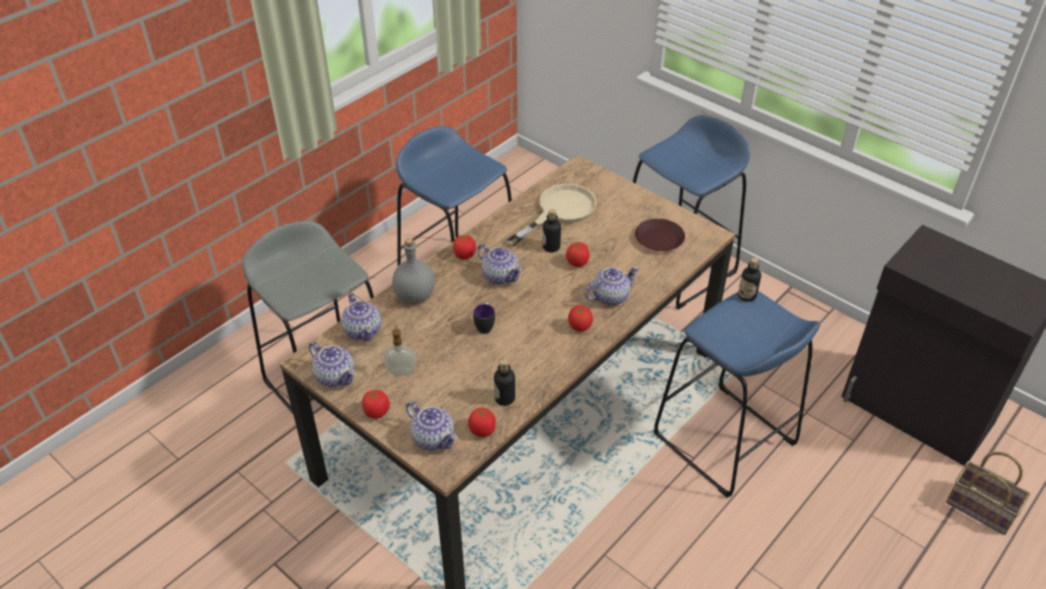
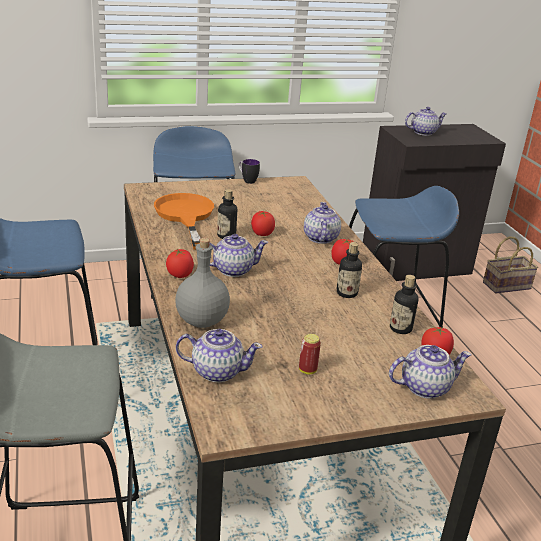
camera: 60 degrees left, 15 degrees down
teapot [309,342,355,387] -> teapot moved to [405,107,447,136]
tomato [362,390,390,419] -> none
soap dispenser [384,326,416,376] -> can [299,334,321,374]
mug [473,302,495,334] -> mug moved to [239,159,260,184]
beige frying pan [506,184,597,246] -> orange frying pan [154,193,214,249]
brown plate [635,219,685,251] -> none
bottle [738,258,761,302] -> bottle moved to [336,242,362,298]

